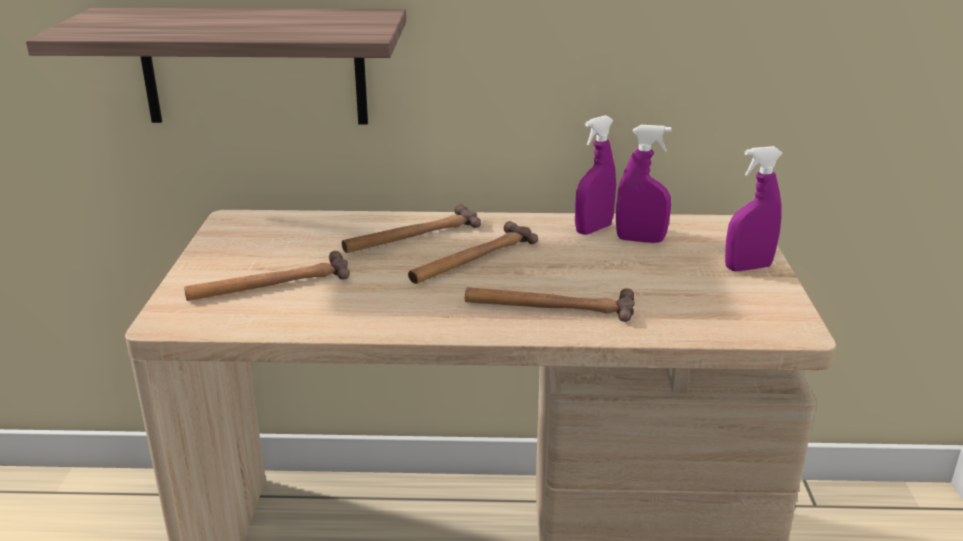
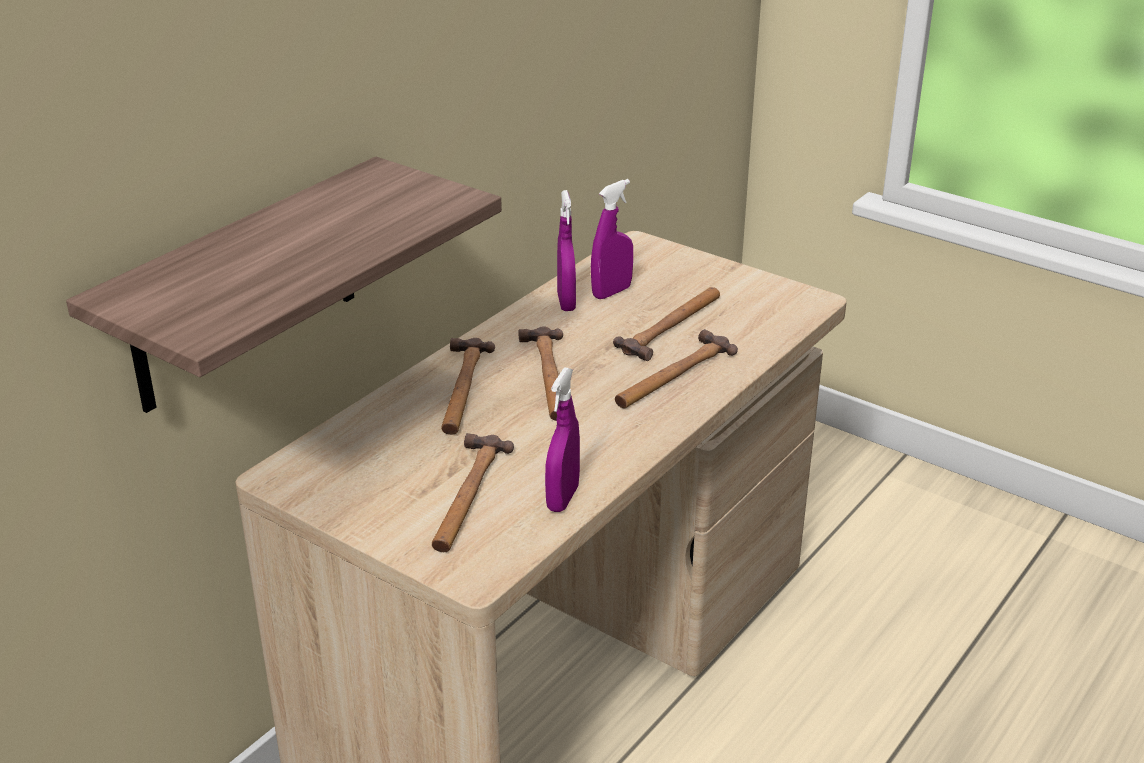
camera: 55 degrees left, 5 degrees up
purple spray bottle [725,146,783,271] -> purple spray bottle moved to [545,367,580,512]
none -> hammer [613,287,720,361]

